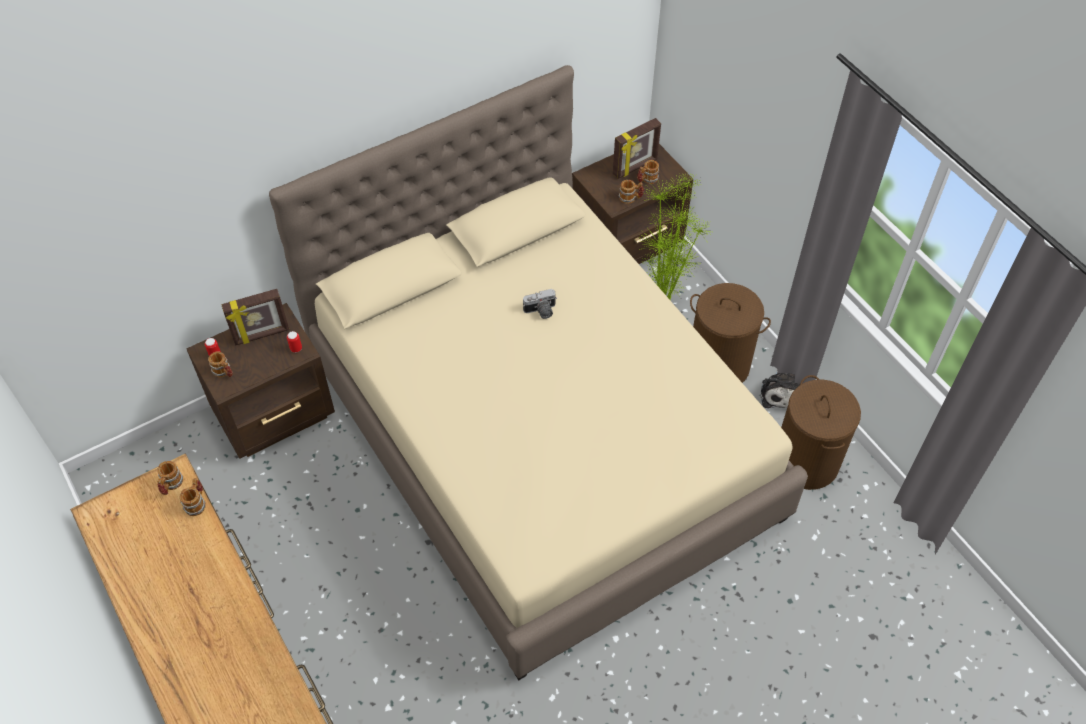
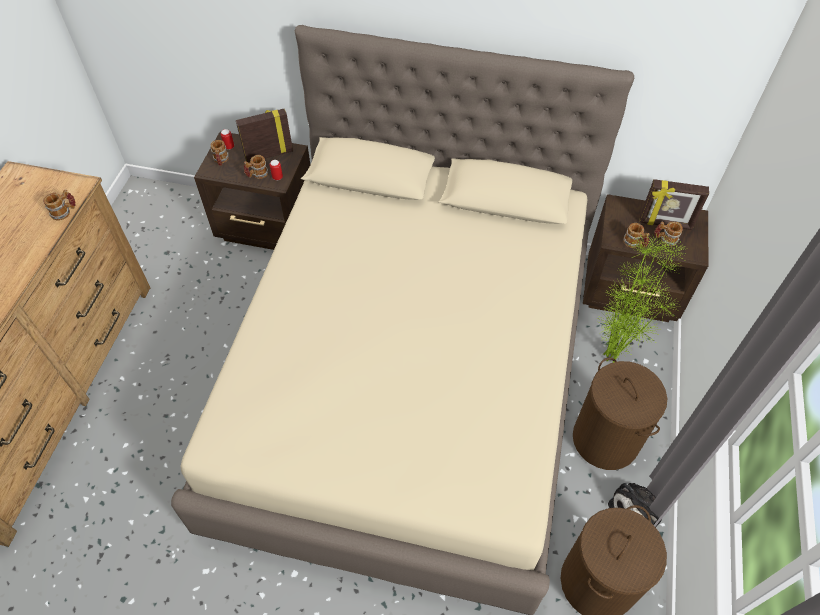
camera: 45 degrees right, 0 degrees up
mug [157,461,183,495] -> mug moved to [244,155,268,179]
picture frame [221,289,289,345] -> picture frame turned 135 degrees clockwise [236,109,293,163]
camera [523,289,557,319] -> none

